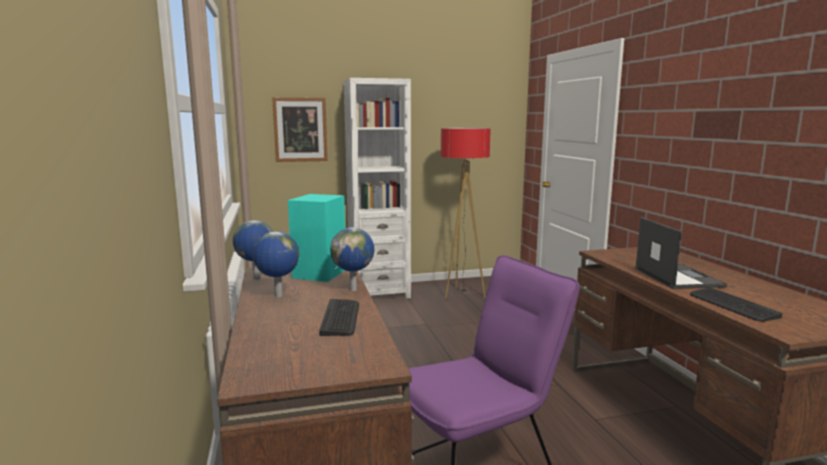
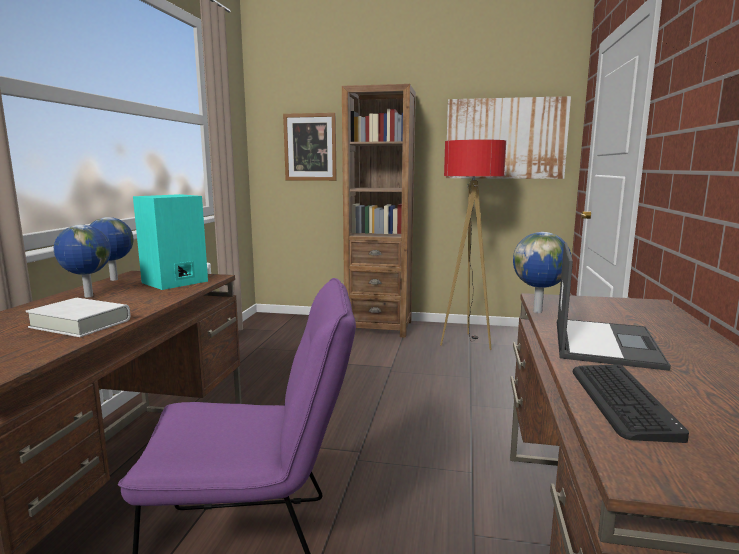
camera: 25 degrees right, 0 degrees up
keyboard [319,299,359,336] -> white book [26,298,130,337]
globe [330,227,374,291] -> globe moved to [513,232,572,313]
white bookcase [344,78,411,299] -> brown bookcase [342,84,416,338]
none -> picture [445,96,571,179]

